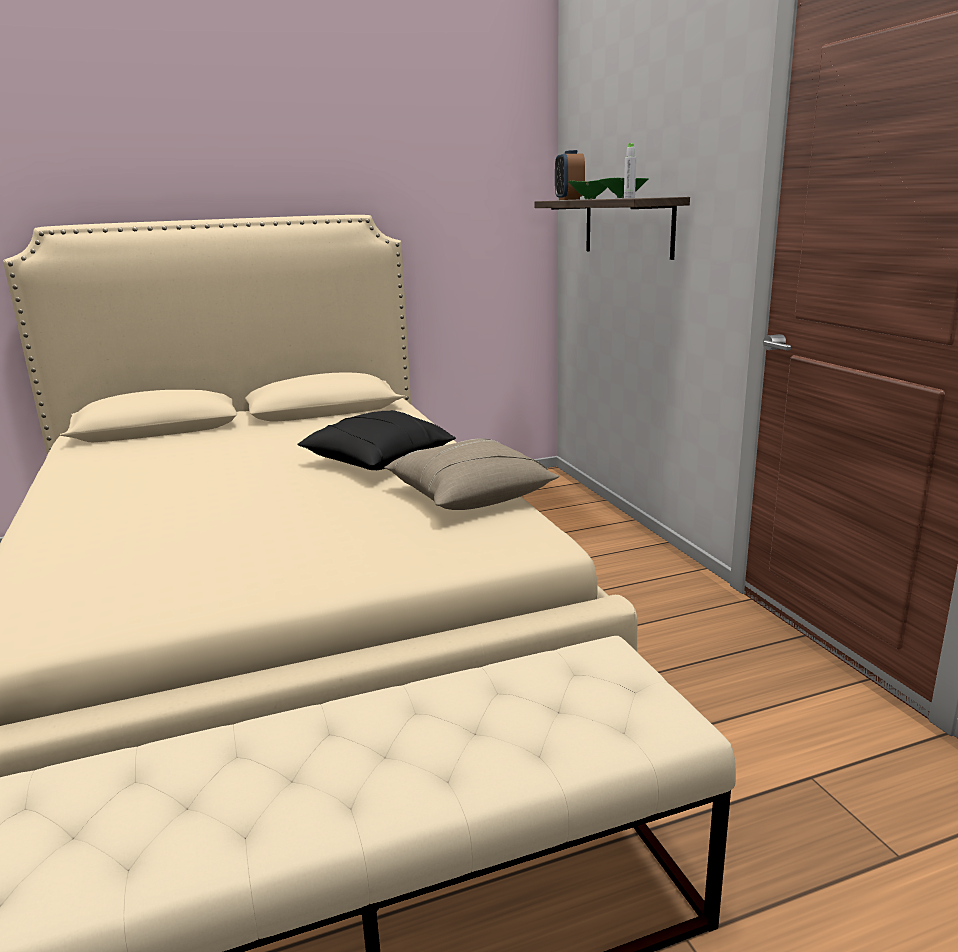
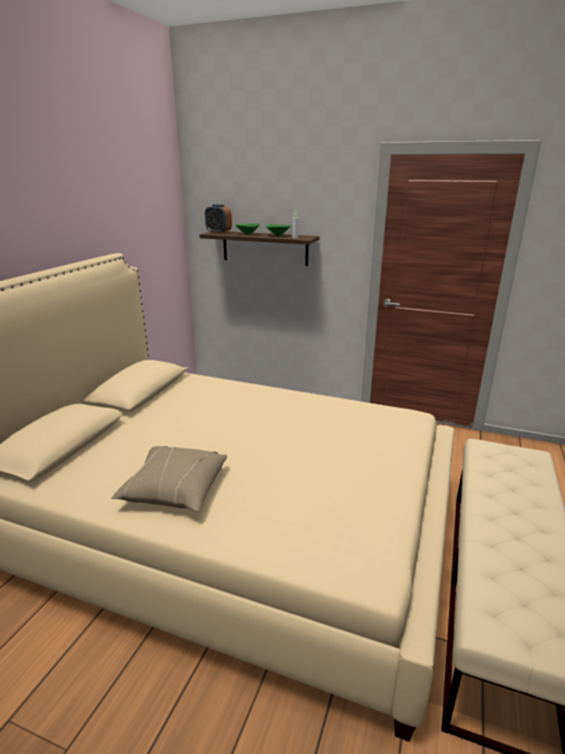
camera: 50 degrees left, 5 degrees up
black pillow [297,410,456,470] -> none
beige pillow [384,438,559,510] -> beige pillow moved to [111,446,227,512]

